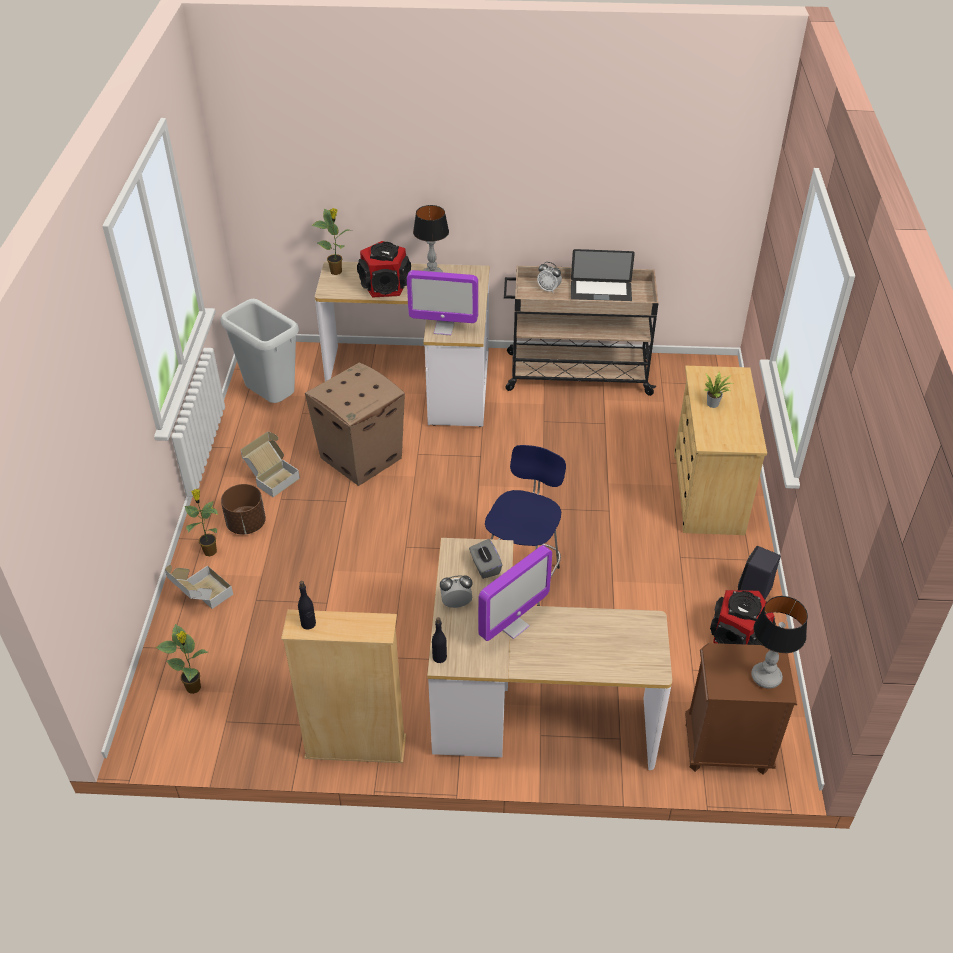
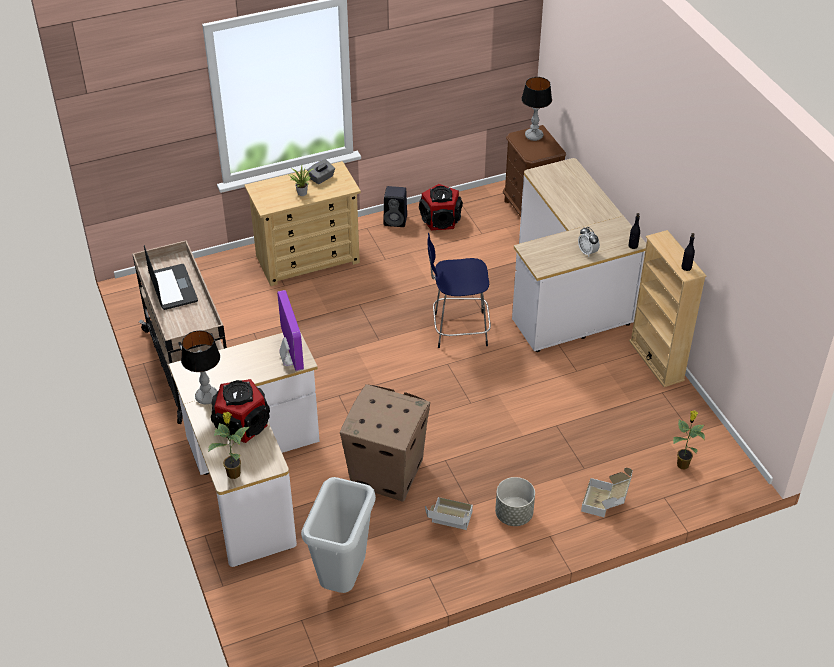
camera: 115 degrees left, 0 degrees up
potted plant [185,489,218,556] -> none
brown planter [221,484,266,535] -> grey planter [495,477,535,526]
grey tissue box [469,539,502,579] -> grey tissue box moved to [307,159,335,184]
monitor [478,545,552,641] -> none
alarm clock [537,262,562,293] -> none

